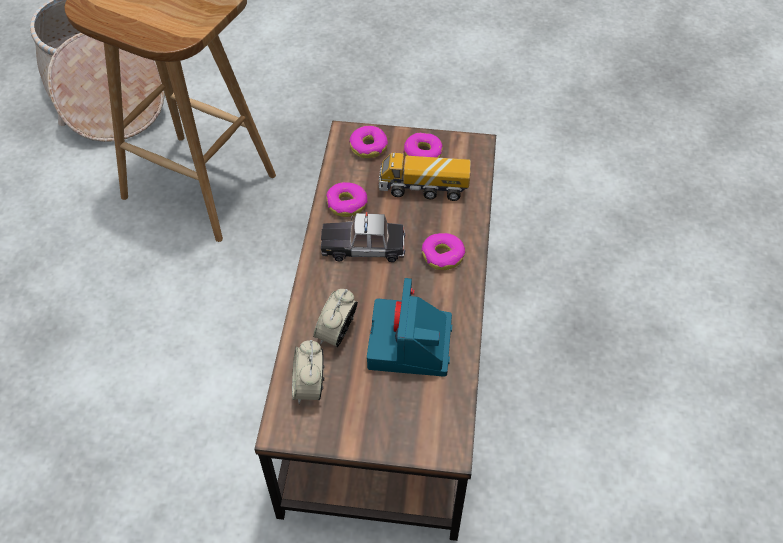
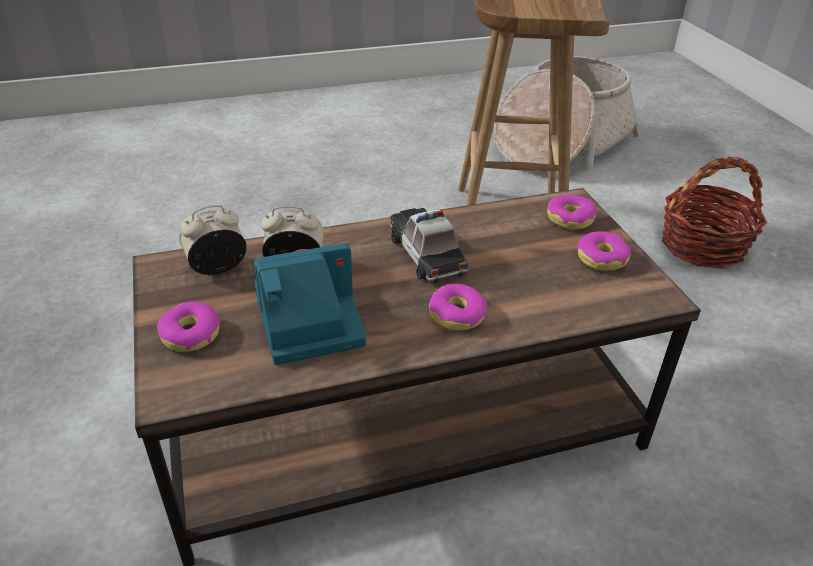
camera: 65 degrees right, 15 degrees down
donut [326,182,368,217] -> donut moved to [157,302,221,352]
toy truck [379,153,471,201] -> none
none -> basket [661,157,767,269]

